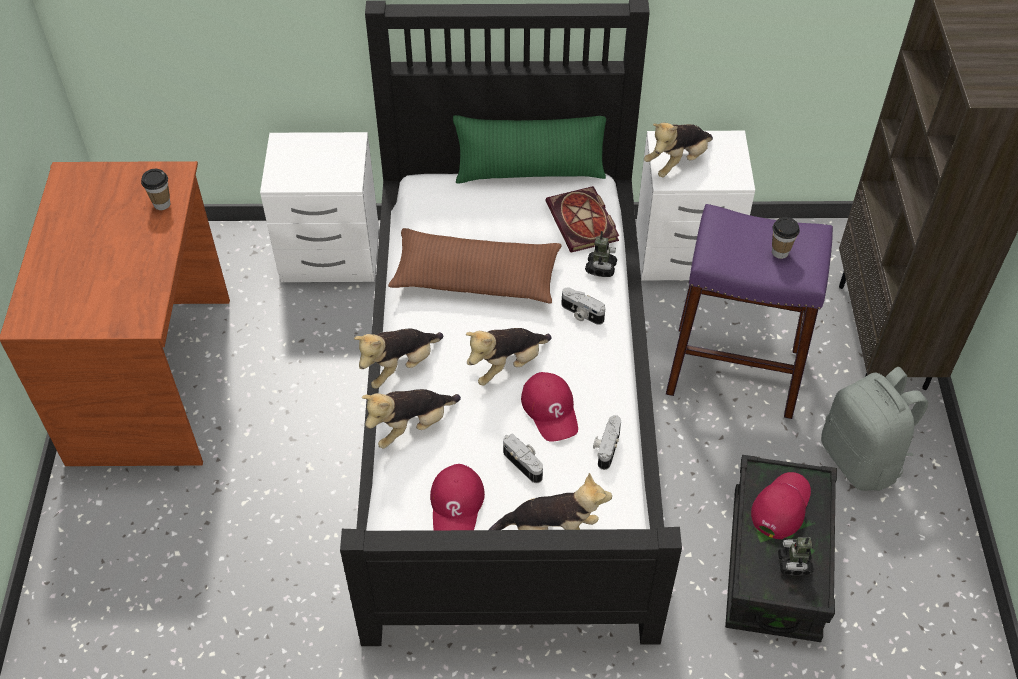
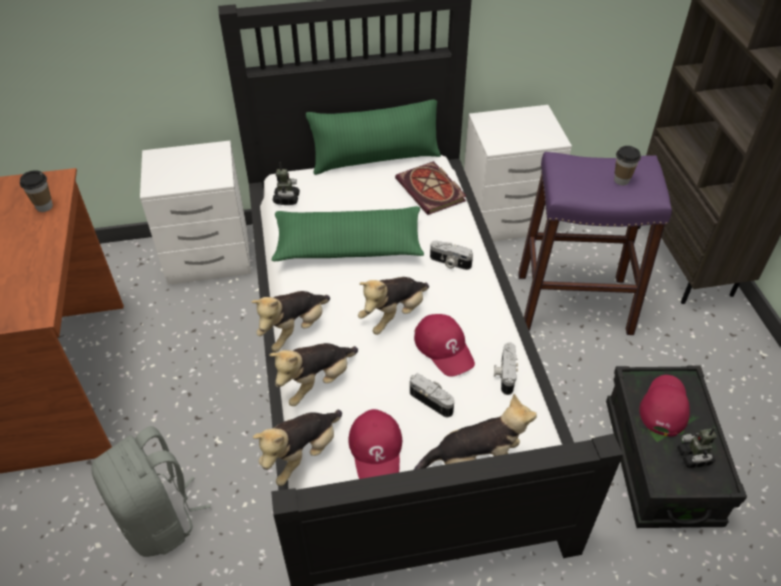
camera: 10 degrees left, 5 degrees down
brown pillow [388,228,561,303] -> green pillow [272,206,424,261]
toy robot [585,231,617,277] -> toy robot moved to [273,162,300,205]
plush toy [644,123,713,177] -> plush toy moved to [253,409,342,486]
grey backpack [821,367,928,491] -> grey backpack moved to [91,426,211,557]

